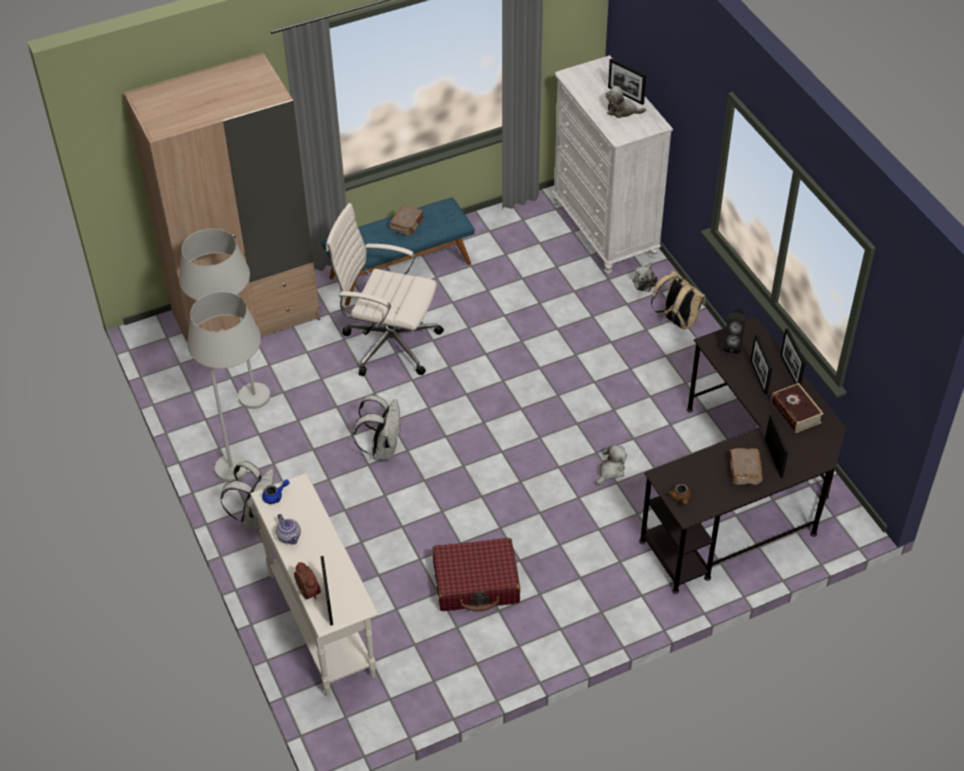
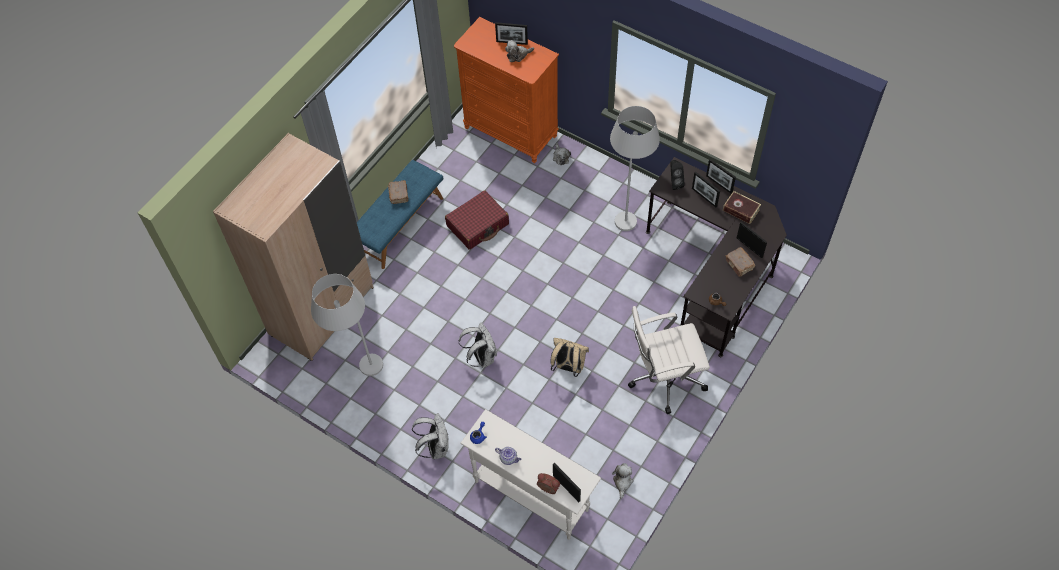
camera: 30 degrees left, 10 degrees up
white floor lamp [187,292,261,482] -> white floor lamp moved to [610,106,660,231]
white office chair [326,203,444,376] -> white office chair moved to [628,306,710,414]
red suitcase [432,538,520,612] -> red suitcase moved to [445,190,509,250]
white dresser [552,55,673,274] -> orange dresser [454,17,559,163]
plush toy [596,444,627,485] -> plush toy moved to [612,463,633,499]
beige backpack [651,271,706,330] -> beige backpack moved to [550,338,589,377]

